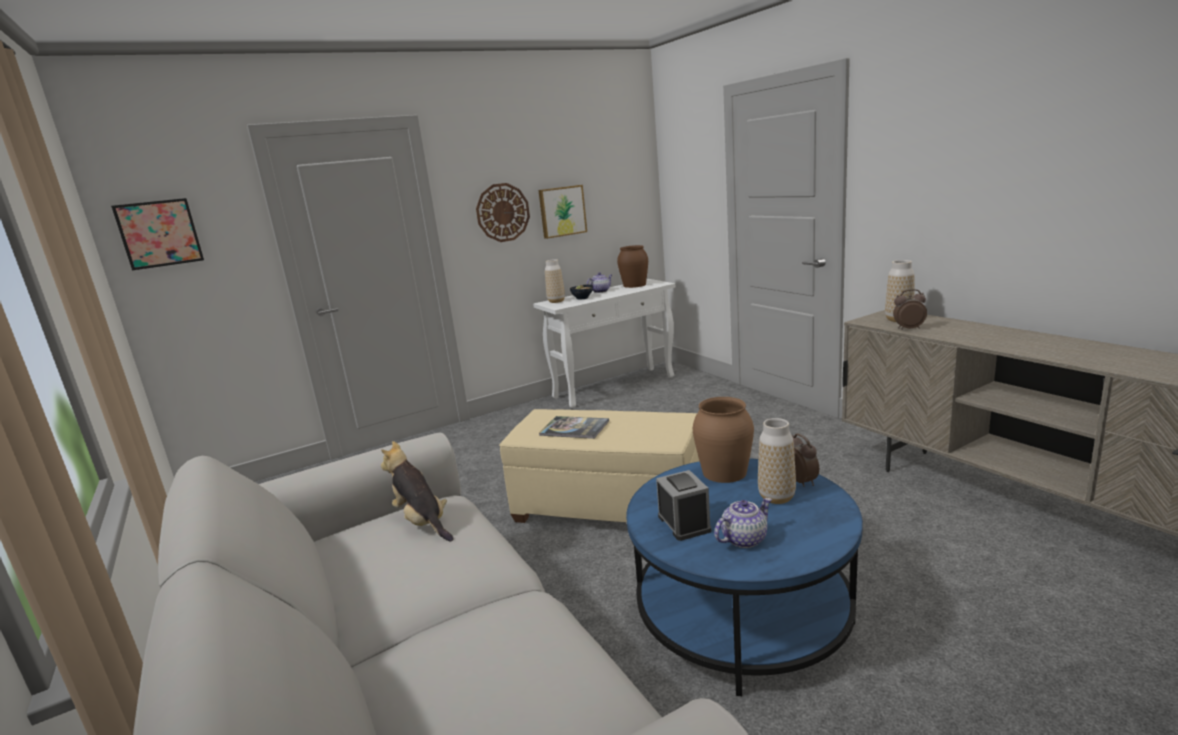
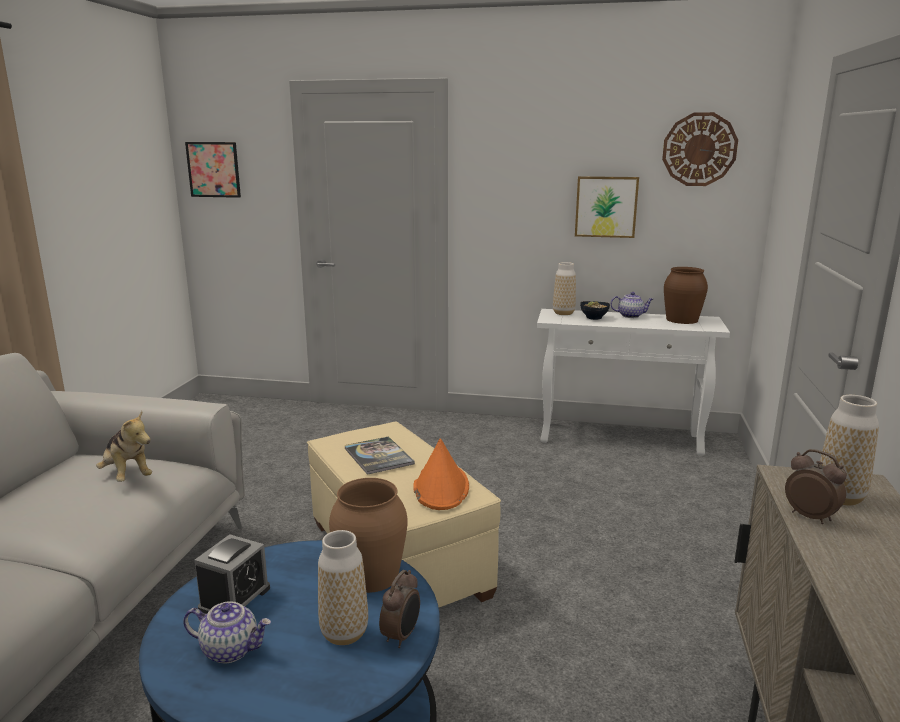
camera: 40 degrees right, 0 degrees up
plush toy [381,441,454,542] -> plush toy turned 135 degrees clockwise [96,411,152,482]
wall clock [476,183,530,242] -> wall clock moved to [662,112,738,186]
none -> orange hat [413,439,469,510]

